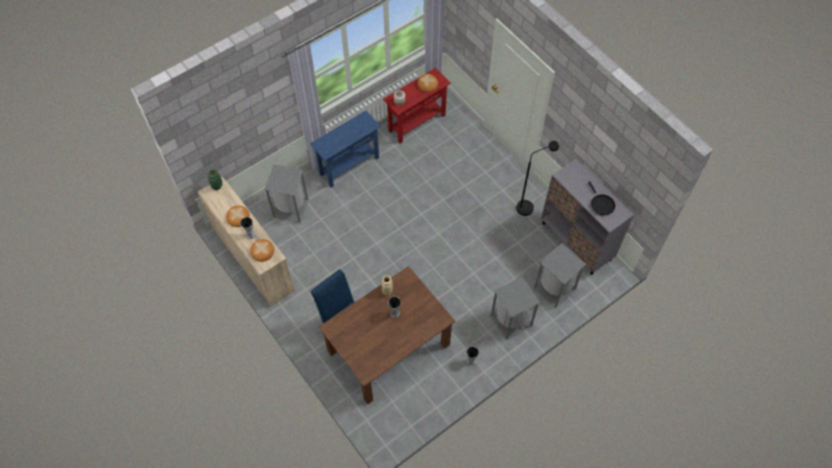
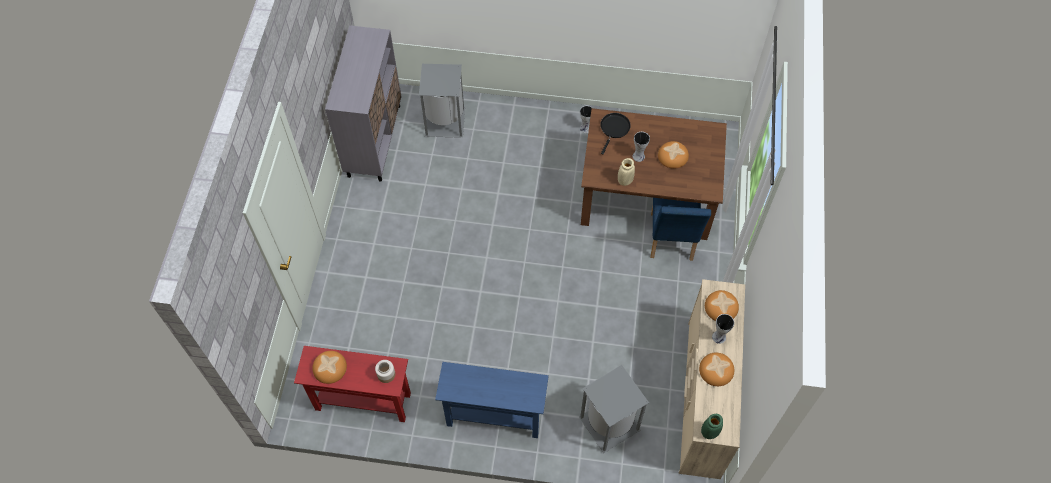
camera: 135 degrees left, 0 degrees up
grey trash can [490,276,540,340] -> none
black floor lamp [516,141,559,216] -> none
black frying pan [588,181,615,216] -> black frying pan moved to [600,113,631,155]
none -> bread [658,141,689,169]

